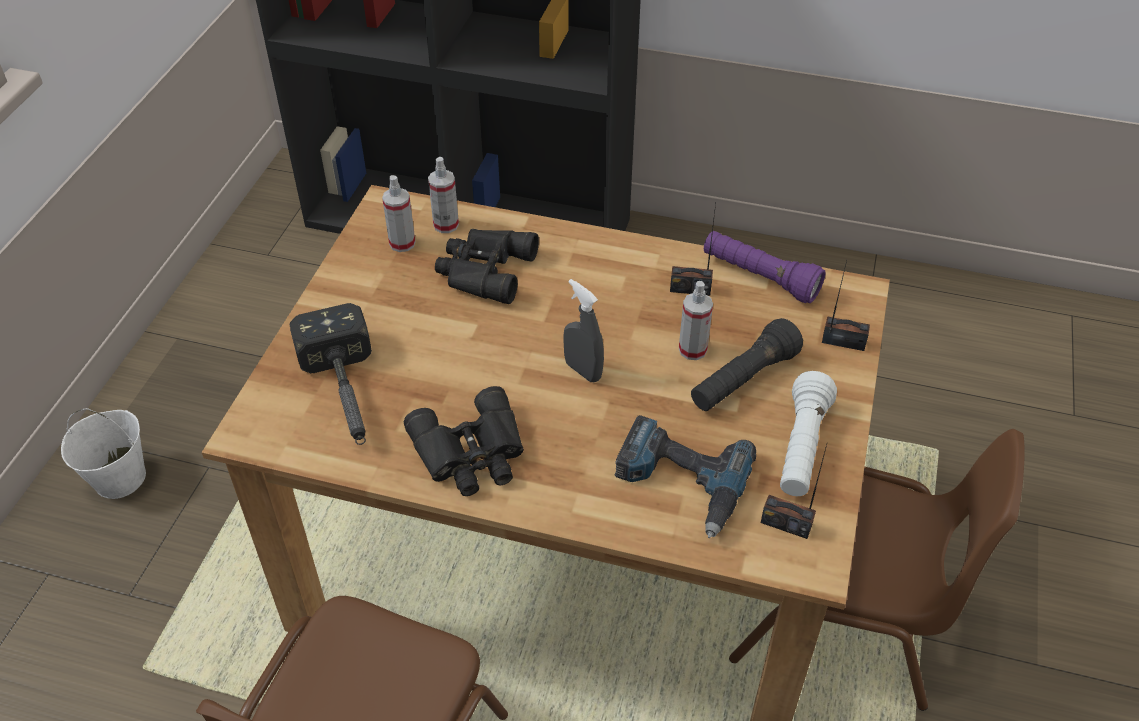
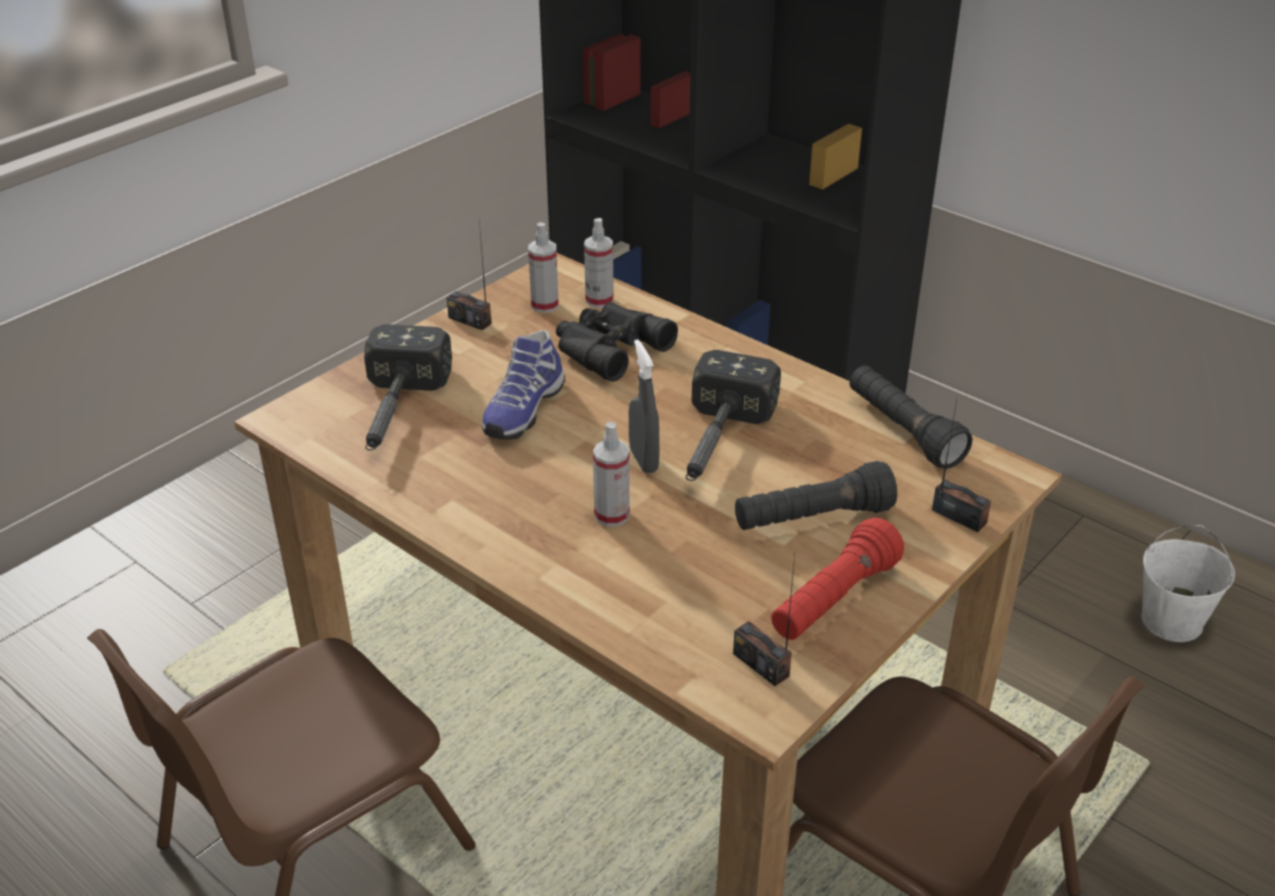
camera: 25 degrees right, 10 degrees down
white bucket [61,408,146,499] -> white bucket moved to [1141,525,1235,642]
black binoculars [404,386,524,496] -> none
power drill [615,415,756,538] -> none
radio [670,204,716,296] -> radio moved to [447,220,492,330]
spray bottle [679,281,713,360] -> spray bottle moved to [593,422,630,527]
purple flashlight [704,231,826,304] -> black flashlight [850,365,972,469]
white flashlight [780,371,837,496] -> red flashlight [771,518,904,640]
none -> shoe [482,330,565,440]
none -> hammer [685,350,781,481]

